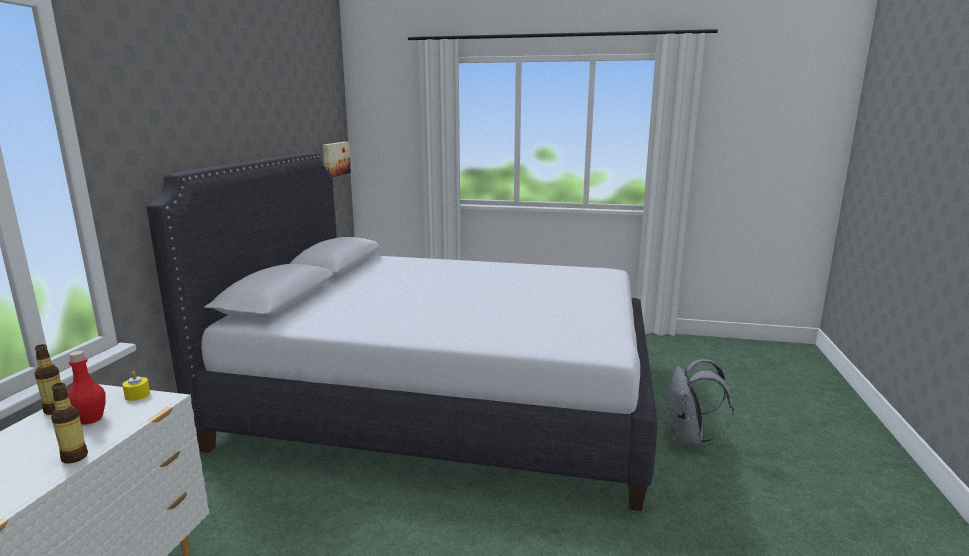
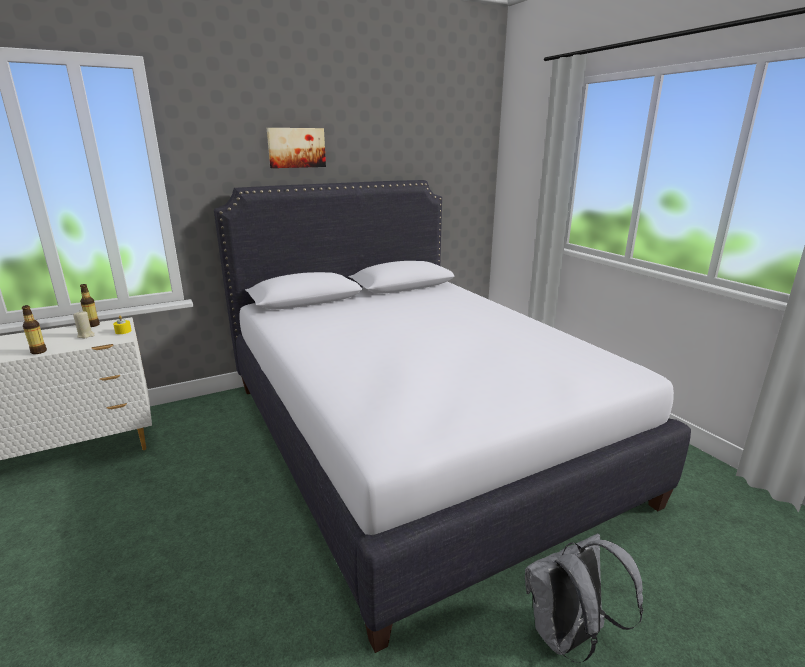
camera: 50 degrees right, 5 degrees up
red bottle [68,351,106,425] -> beige candle [73,310,95,338]
picture [323,142,351,177] -> picture moved to [267,128,326,168]

